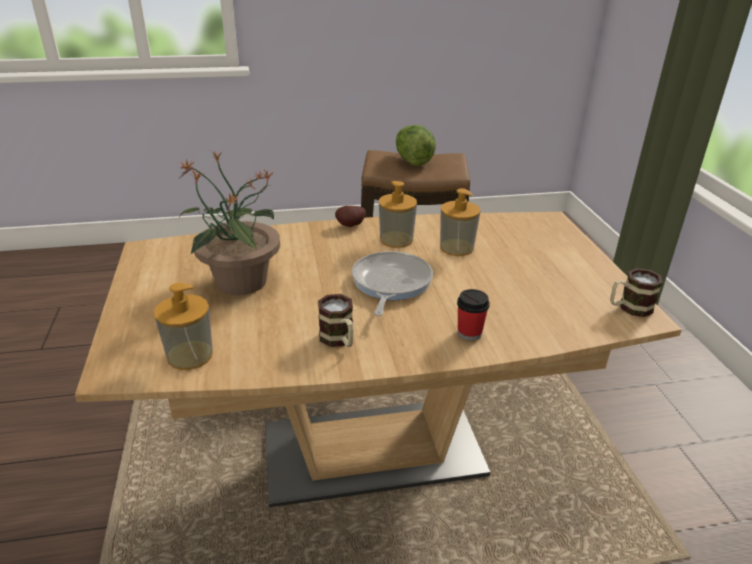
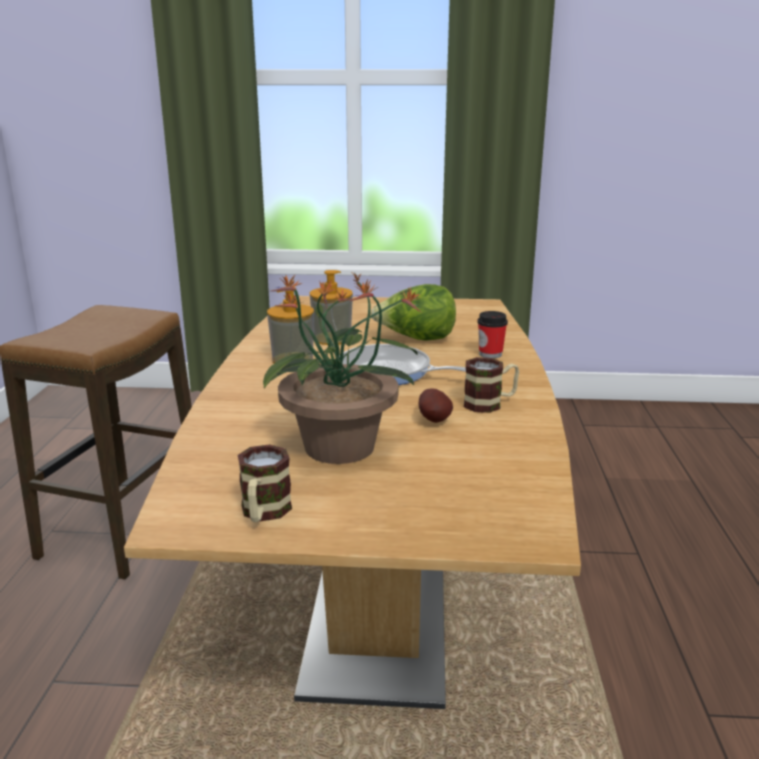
camera: 75 degrees left, 10 degrees down
soap dispenser [154,283,213,370] -> none
potato [335,206,366,227] -> potato moved to [419,388,453,423]
lettuce [396,125,436,166] -> lettuce moved to [371,284,456,341]
mug [610,268,663,317] -> mug moved to [238,444,292,522]

